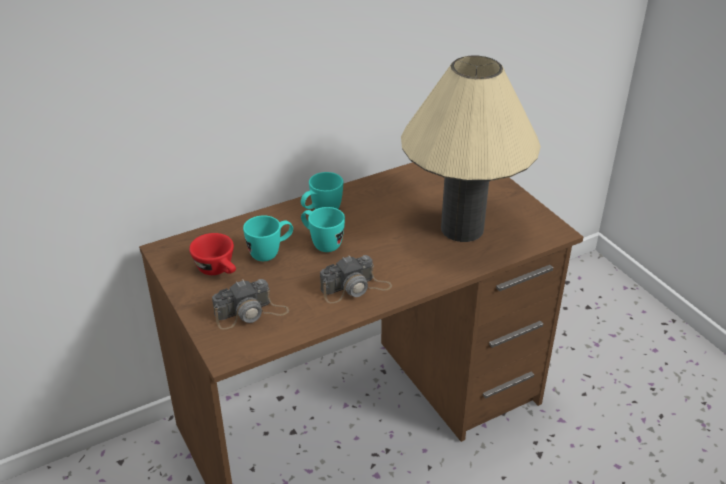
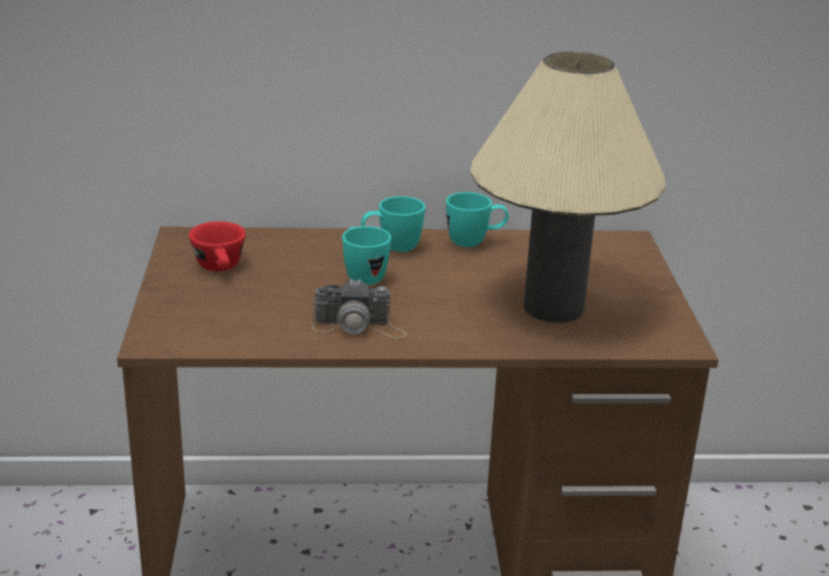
camera: 25 degrees right, 10 degrees down
camera [212,279,289,329] -> none
turquoise mug [243,216,293,261] -> turquoise mug moved to [446,192,509,247]

